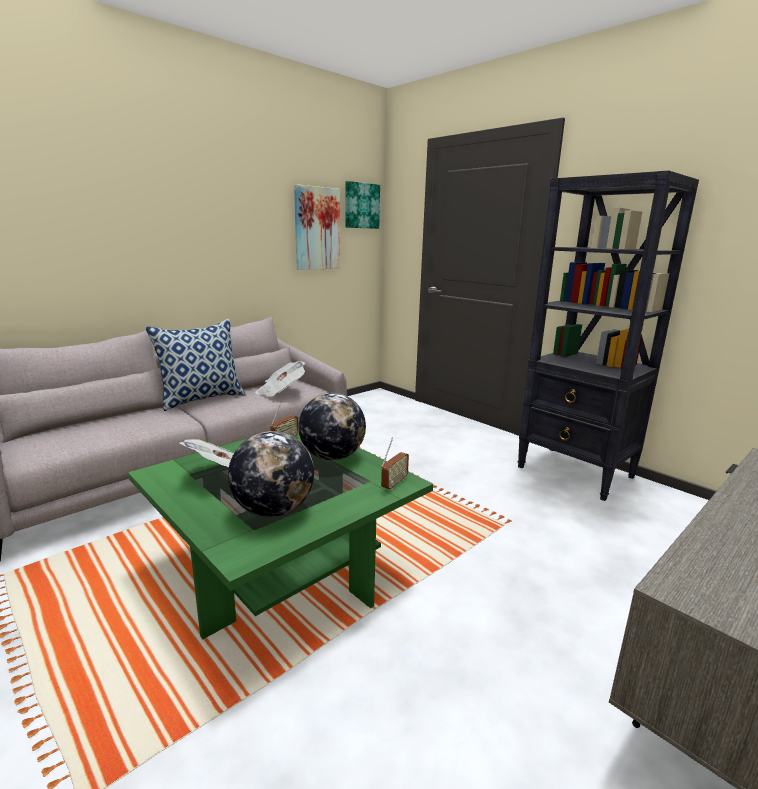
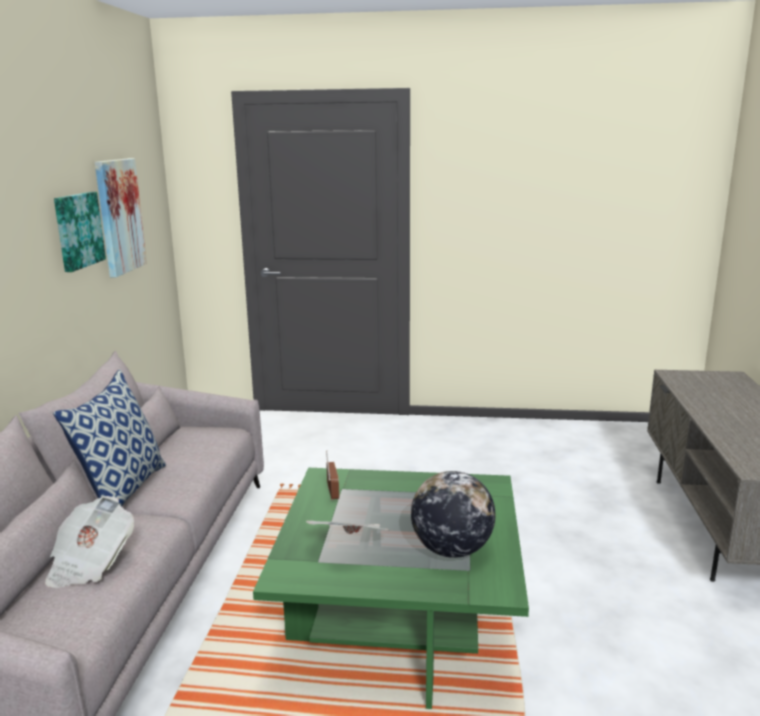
camera: 40 degrees left, 0 degrees up
newspaper [255,361,305,396] -> newspaper moved to [45,496,134,588]
globe [298,393,366,460] -> none
picture [345,181,380,229] -> picture moved to [54,192,106,272]
radio [381,438,409,490] -> none
black bookcase [517,170,699,501] -> none

